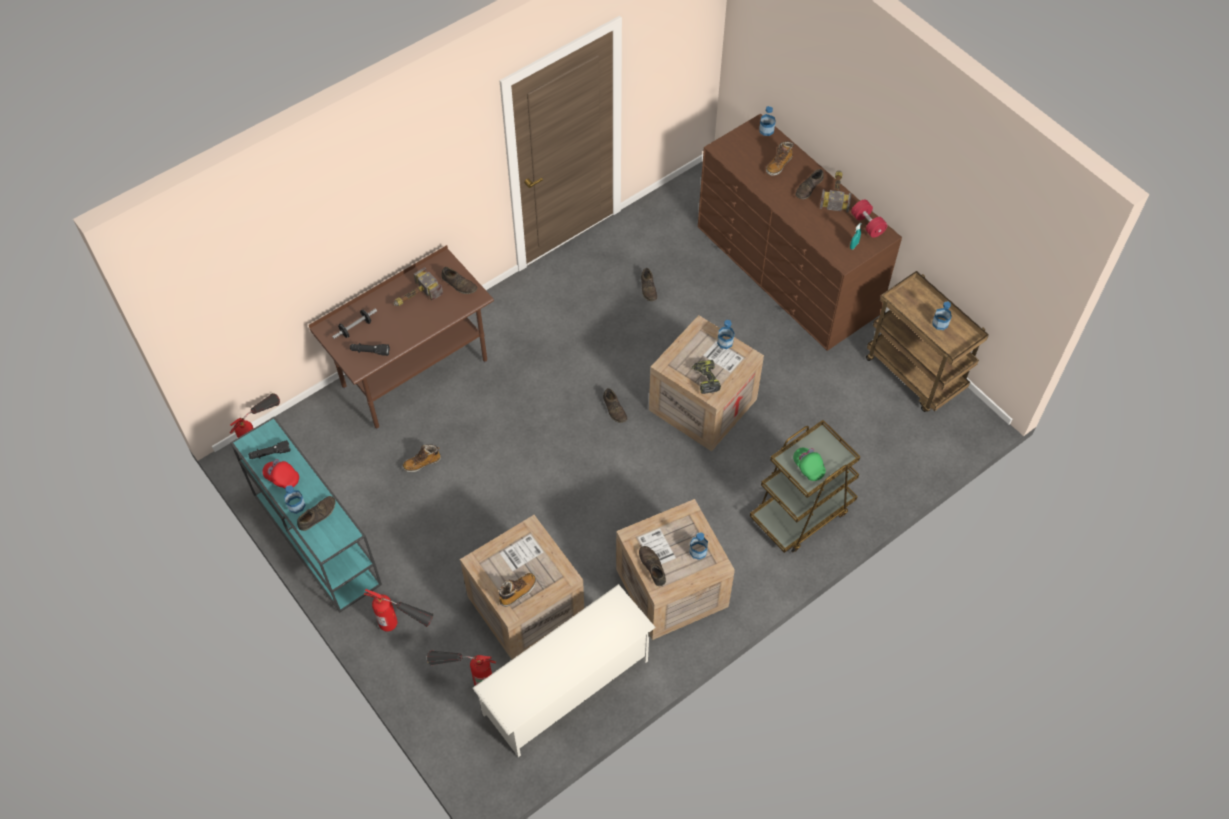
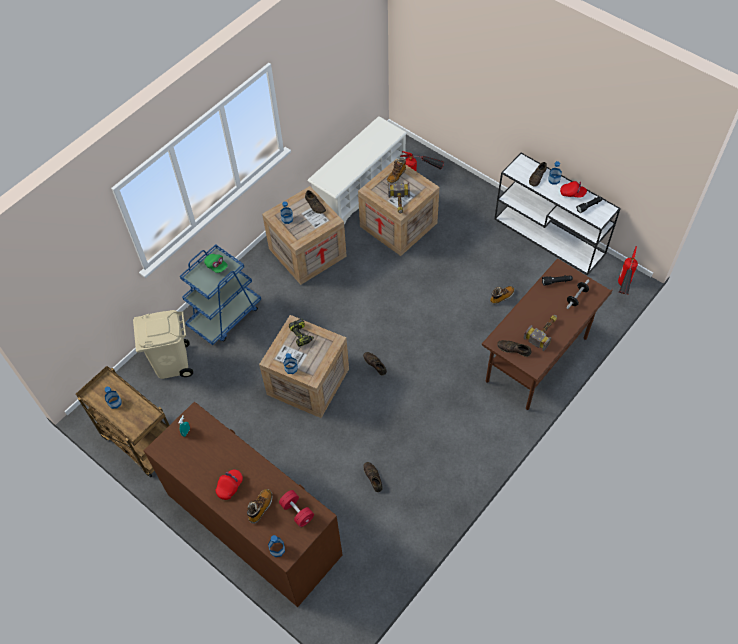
camera: 170 degrees right, 0 degrees up
turquoise console table [230,416,382,613] -> white console table [495,153,621,276]
fire extinguisher [363,589,434,632] -> none
brown cart [750,420,860,553] -> blue cart [180,244,261,345]
brown shoe [796,169,824,199] -> red cap [216,470,243,500]
hammer [820,170,852,212] -> hammer moved to [388,182,410,214]
red dumbbell [851,199,887,238] -> red dumbbell moved to [279,490,314,527]
none -> beige trash can [133,310,193,379]

